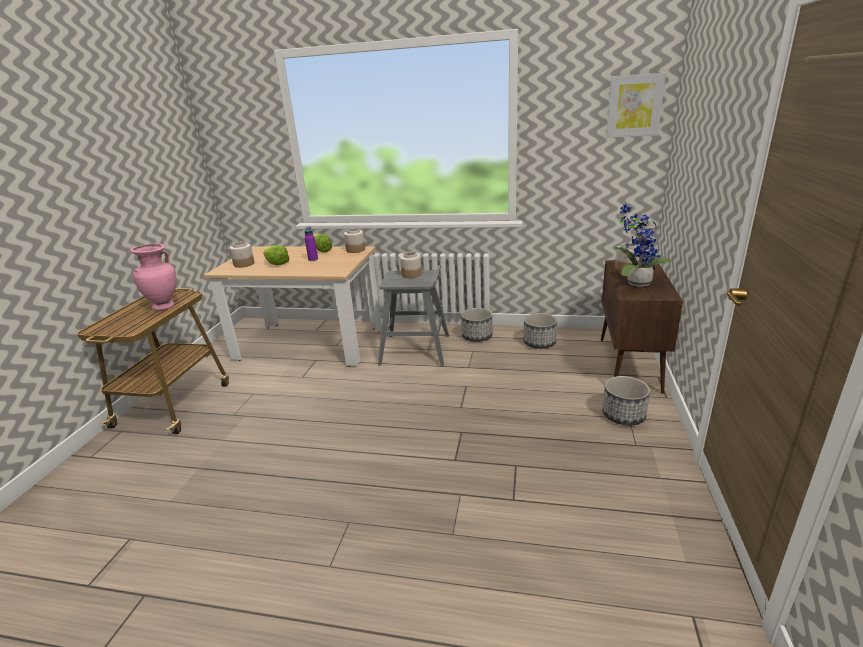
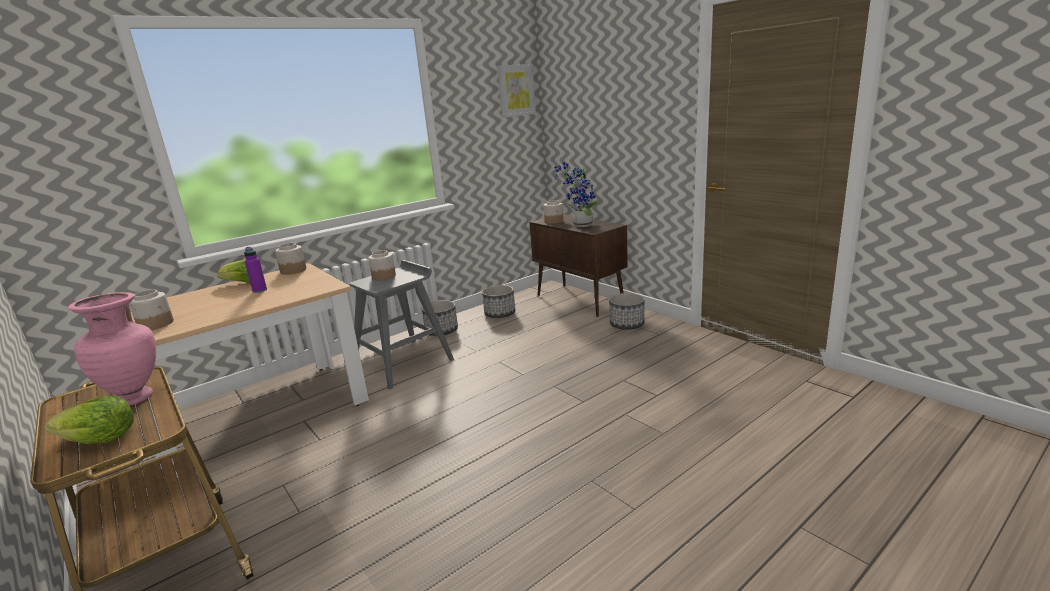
camera: 50 degrees left, 5 degrees down
lettuce [263,245,289,265] -> lettuce moved to [45,396,134,444]

